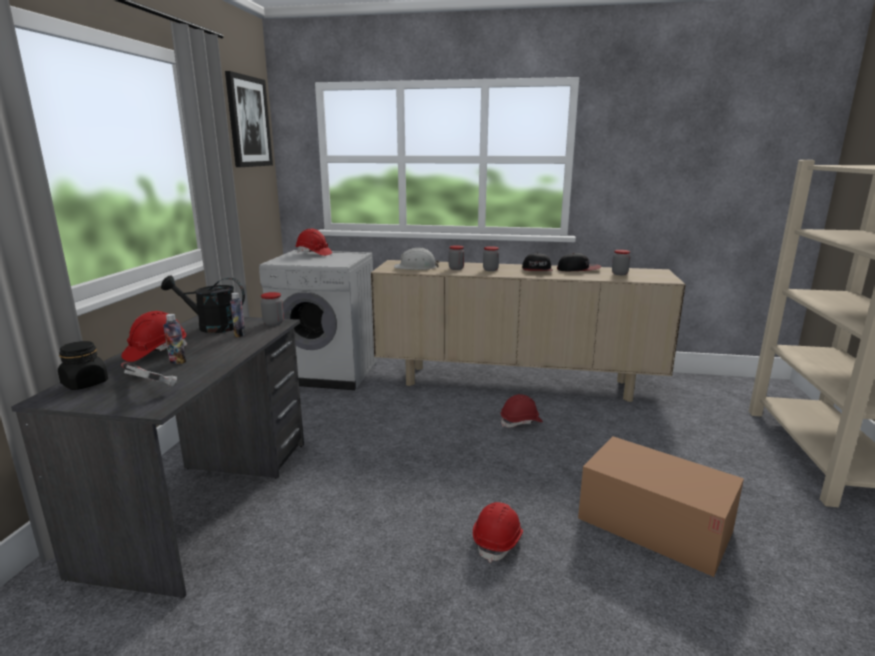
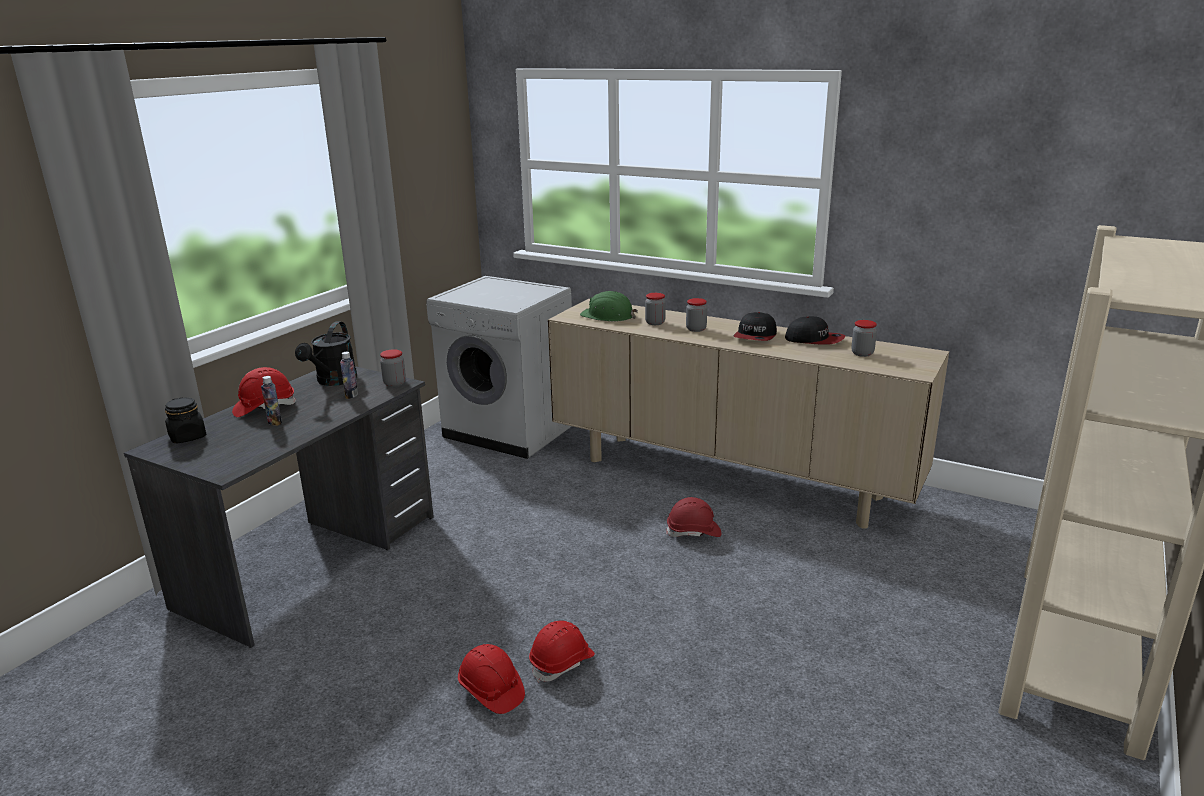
camera: 20 degrees right, 5 degrees up
hammer [120,362,177,387] -> none
black watering can [161,276,245,333] -> black watering can turned 105 degrees counterclockwise [295,321,357,386]
picture [225,71,273,167] -> none
red hard hat [296,229,332,256] -> red hard hat moved to [458,644,525,714]
white hard hat [394,248,440,270] -> green hard hat [580,291,638,322]
cardboard box [578,436,744,577] -> none

